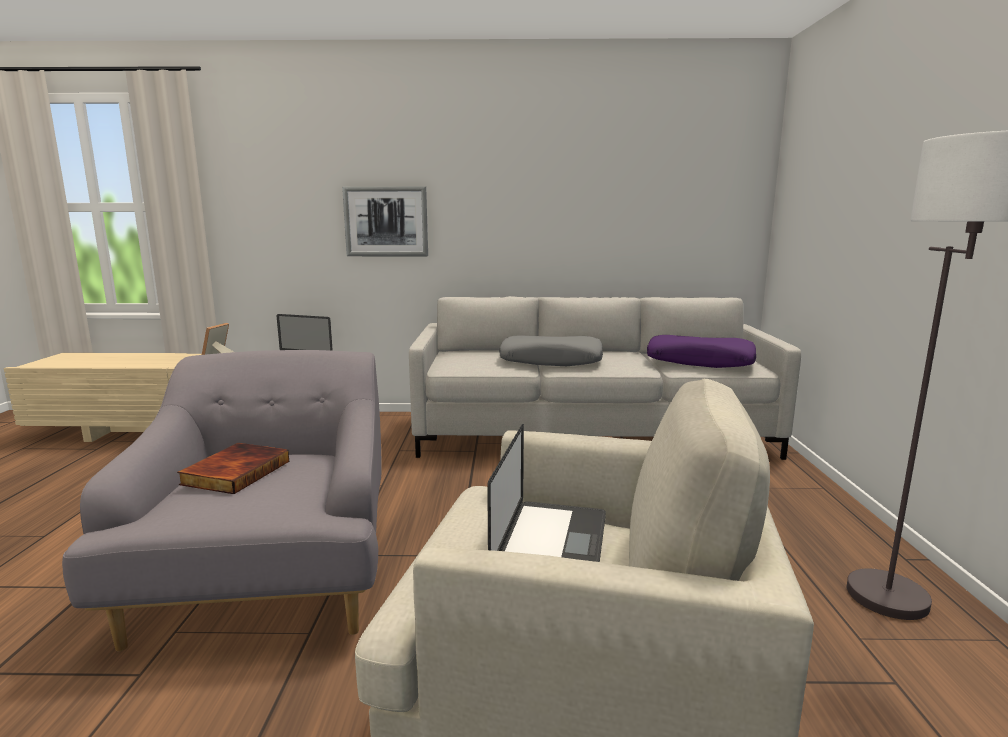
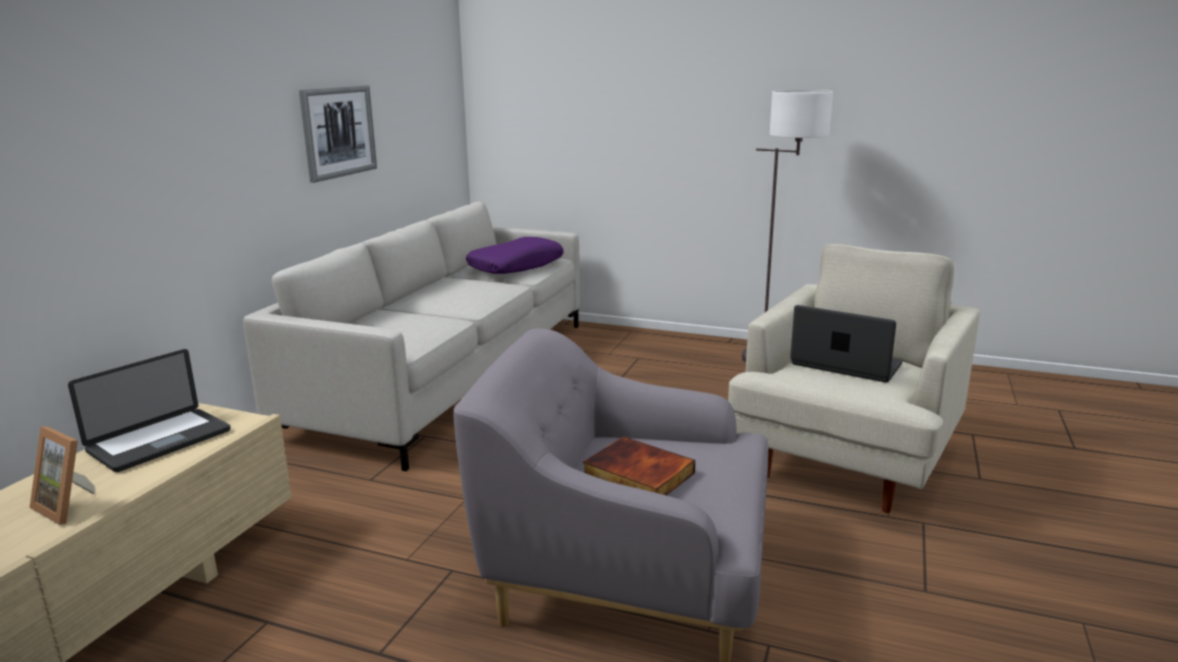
camera: 70 degrees left, 5 degrees up
picture [342,186,428,256] -> picture moved to [299,86,377,183]
grey pillow [499,335,603,366] -> none

